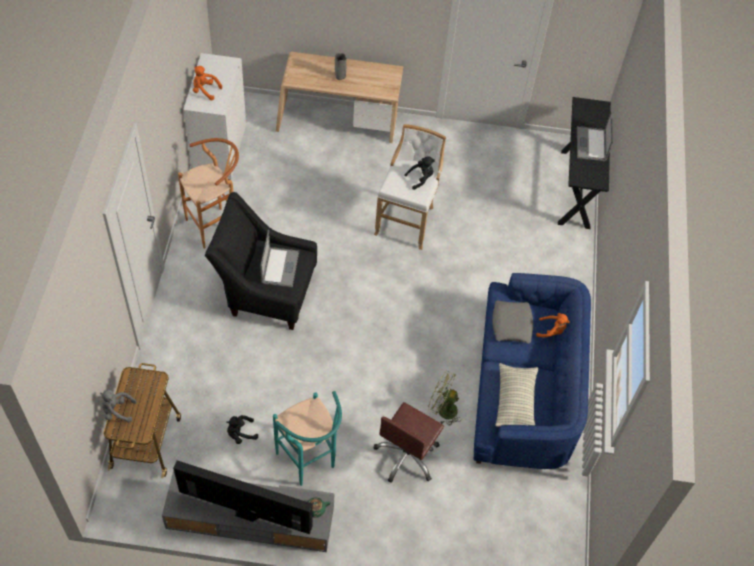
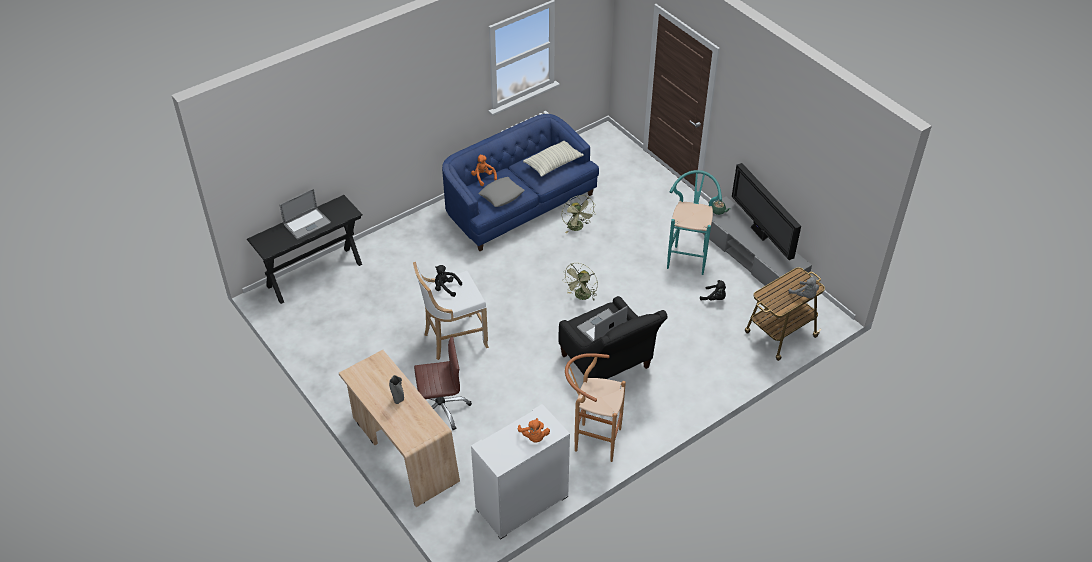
camera: 130 degrees left, 10 degrees down
brown office chair [374,402,444,483] -> brown office chair moved to [414,337,472,430]
none -> green fan [562,263,598,301]

